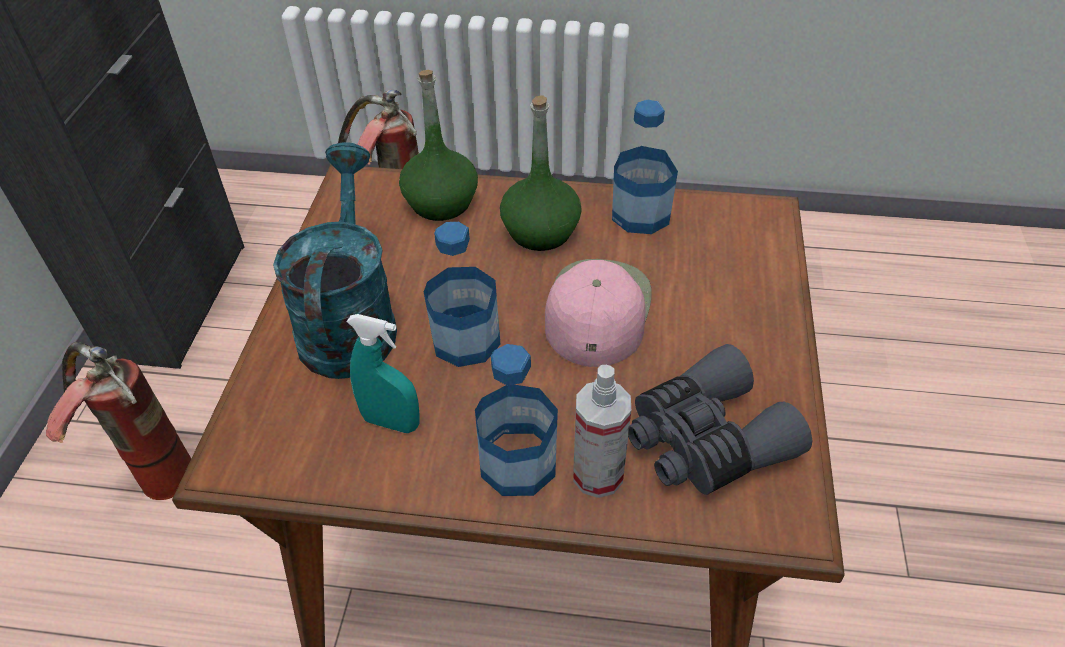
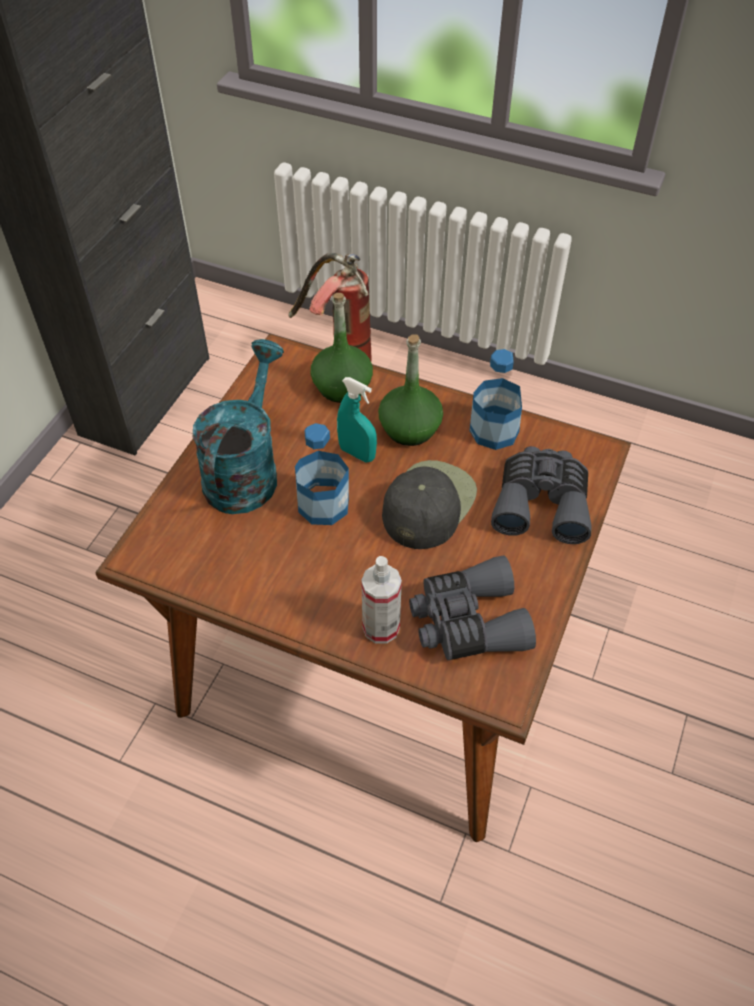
camera: 15 degrees right, 5 degrees up
fire extinguisher [46,342,191,500] -> none
turquoise spray bottle [346,314,420,433] -> turquoise spray bottle moved to [337,377,377,463]
bottle [475,344,558,496] -> none
pink cap [545,259,652,367] -> black cap [382,460,477,549]
none -> grey binoculars [491,446,592,544]

